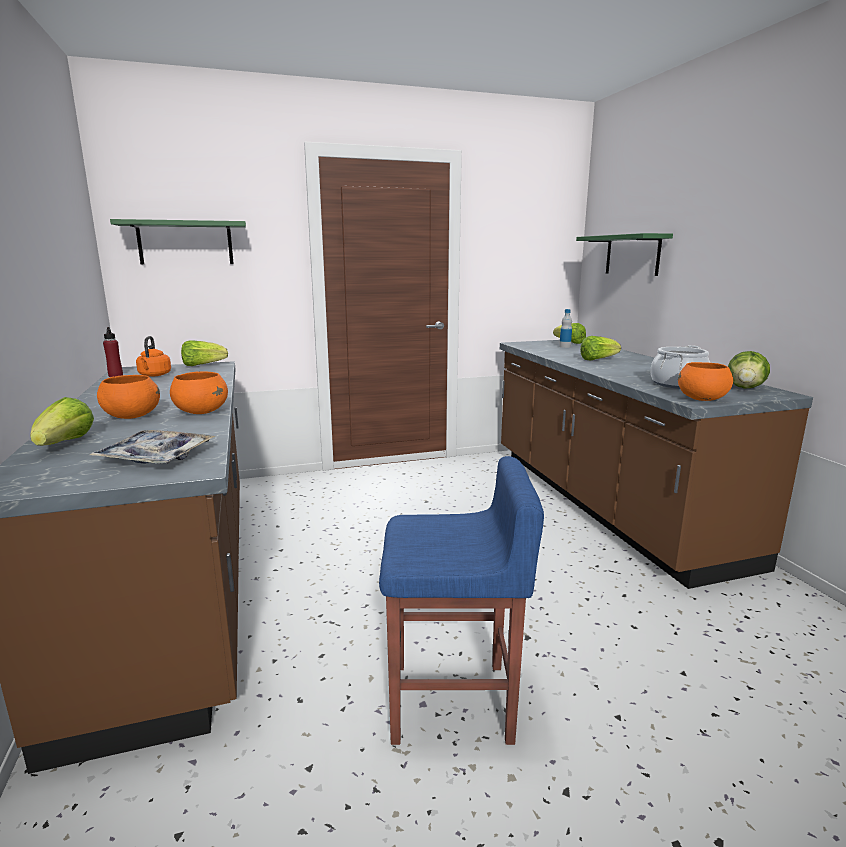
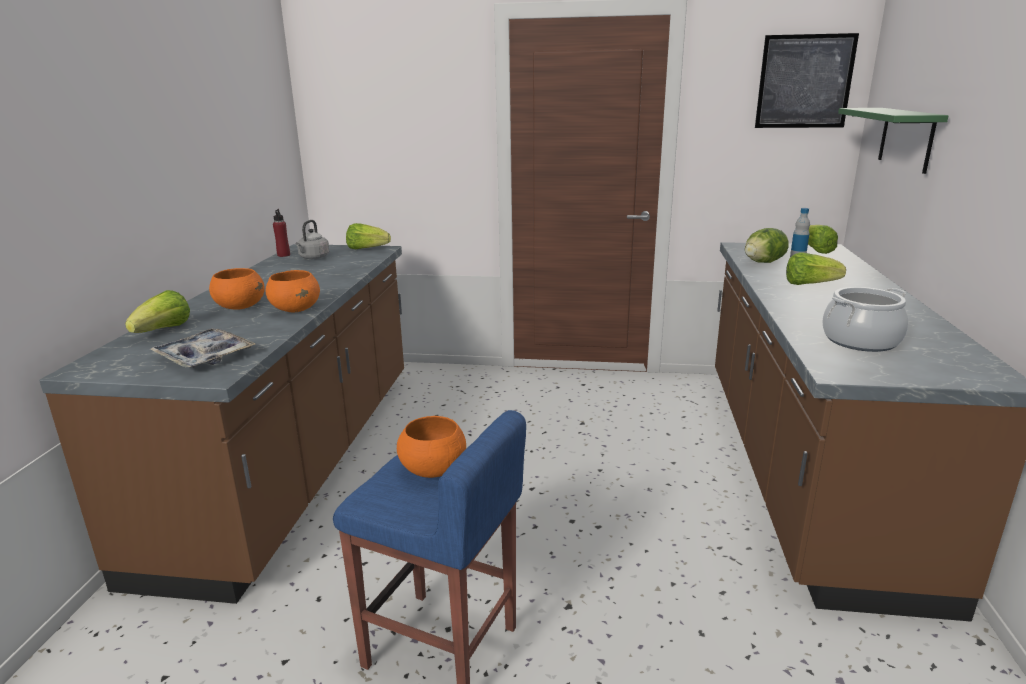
camera: 25 degrees right, 5 degrees up
green shelf [110,219,246,264] -> none
orange kettle [136,336,171,377] -> grey kettle [295,220,329,259]
orange bowl [678,362,733,401] -> orange bowl moved to [397,416,466,478]
lettuce [728,351,770,389] -> lettuce moved to [745,228,789,263]
none -> picture [755,33,859,128]

